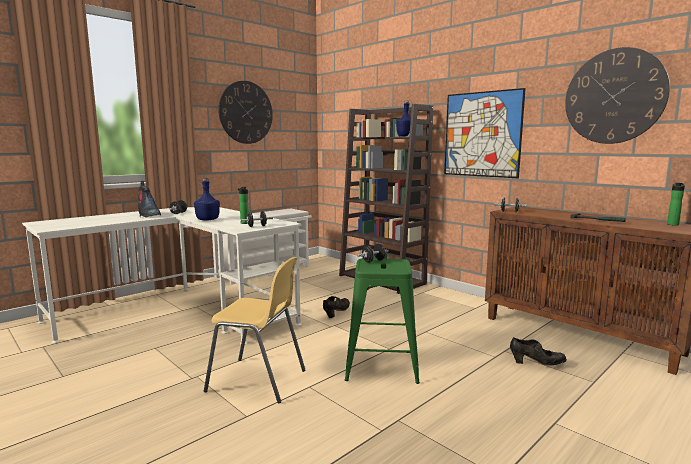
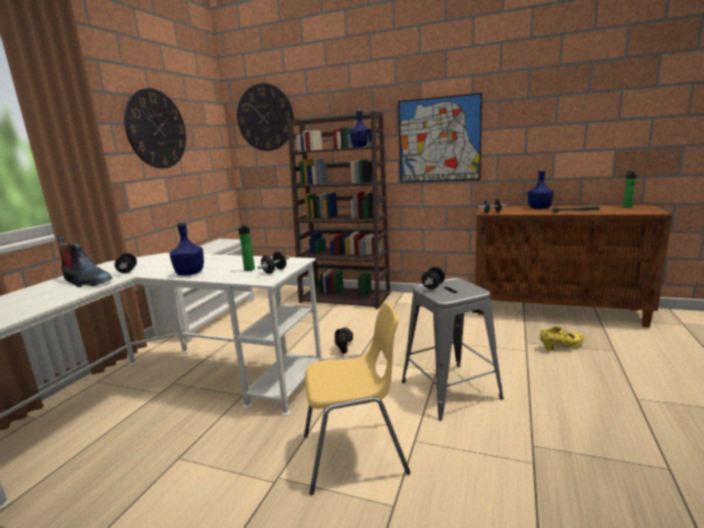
camera: 25 degrees left, 5 degrees up
green stool [345,259,420,384] -> grey stool [402,278,504,421]
black shoe [510,337,567,366] -> yellow shoe [540,327,584,351]
wall clock [565,47,670,144] -> wall clock moved to [237,83,294,151]
none -> blue bottle [528,168,554,209]

